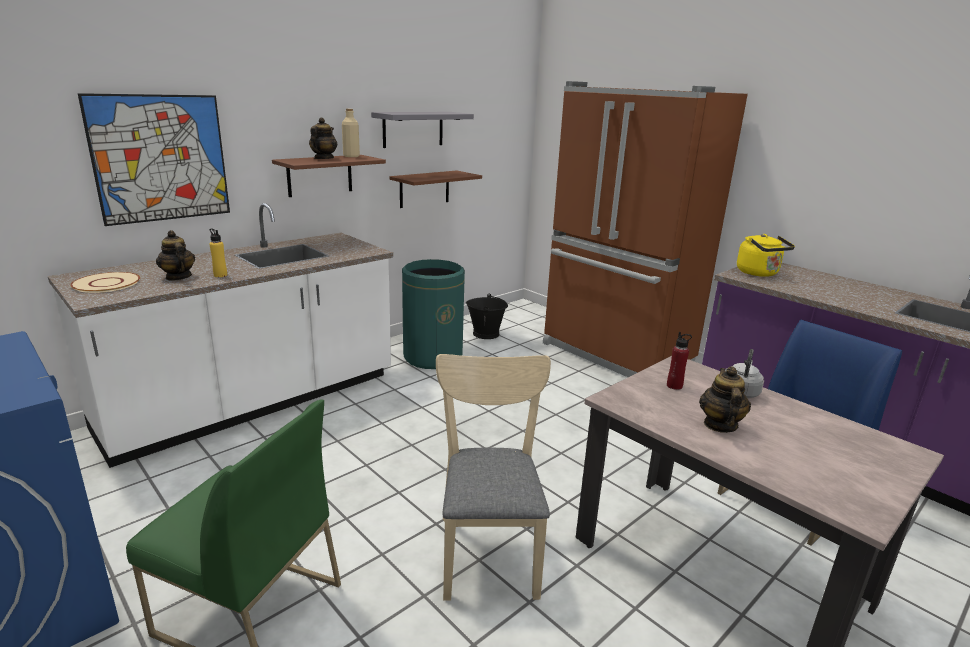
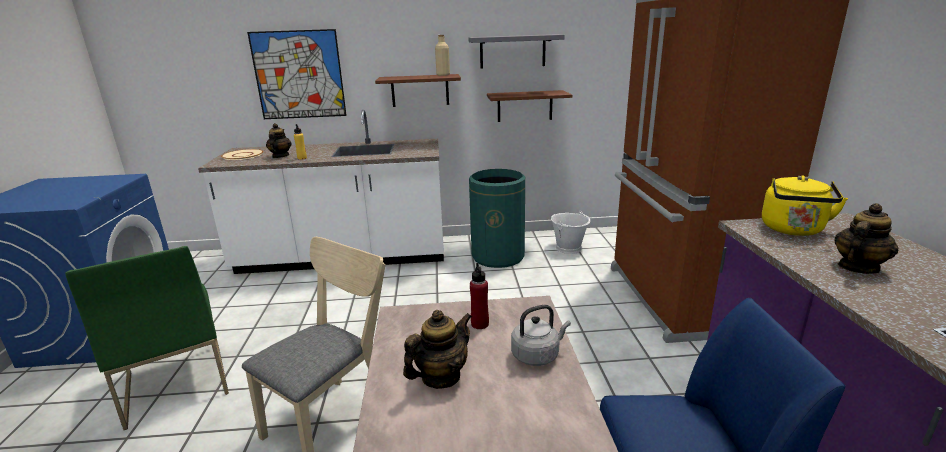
camera: 40 degrees right, 0 degrees up
teapot [309,118,337,159] -> teapot moved to [834,203,898,274]
black bucket [466,293,508,339] -> white bucket [551,210,590,254]

